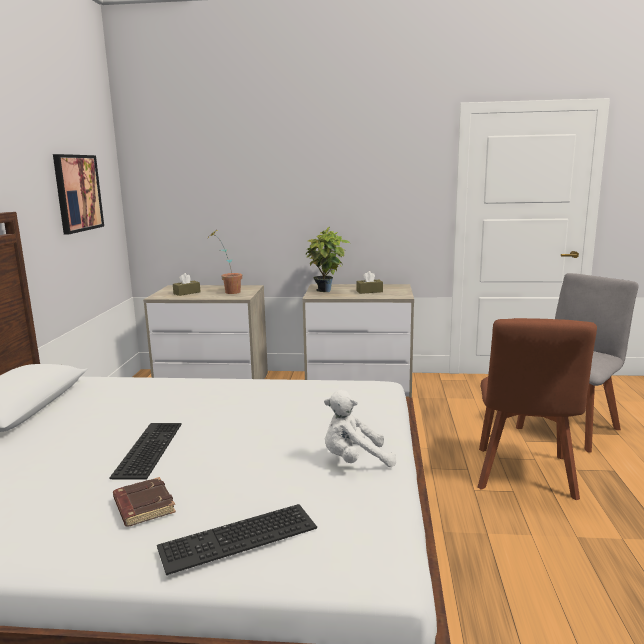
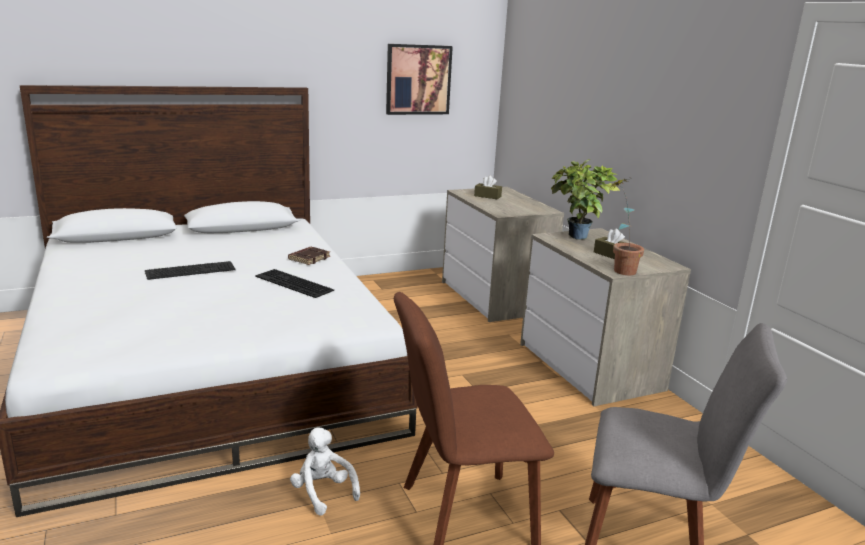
camera: 60 degrees right, 5 degrees up
brown book [113,477,176,527] -> brown book moved to [288,247,330,265]
keyboard [157,504,317,575] -> keyboard moved to [255,269,334,298]
potted plant [208,230,242,294] -> potted plant moved to [607,178,644,275]
white plush toy [324,390,396,467] -> white plush toy moved to [290,427,360,516]

